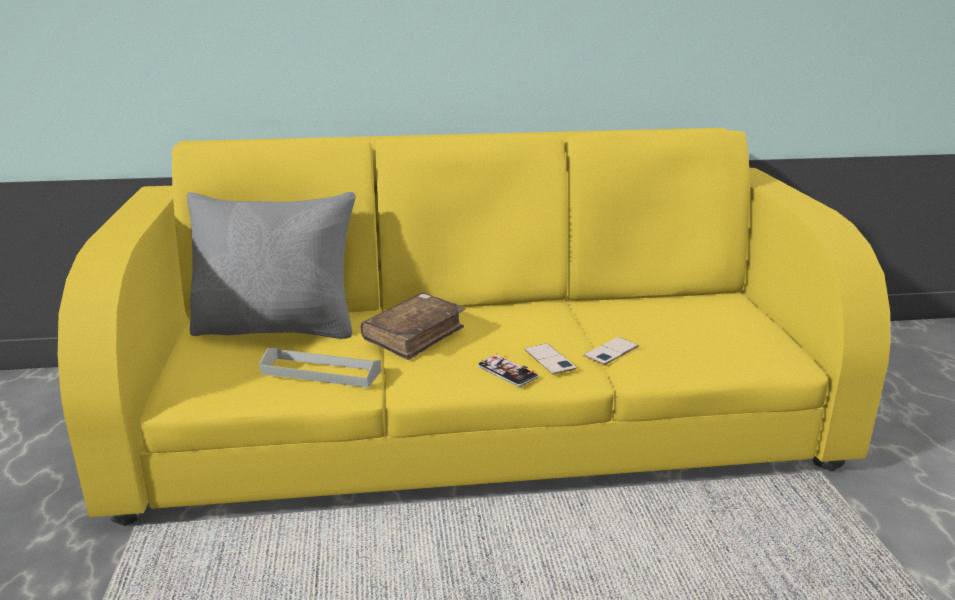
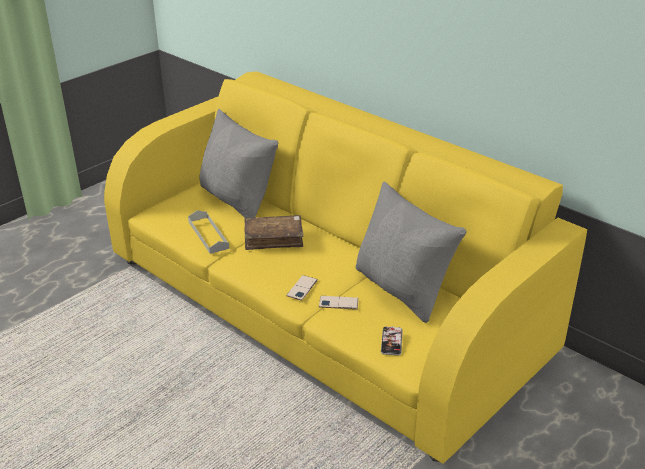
camera: 50 degrees right, 10 degrees up
phone [478,354,538,387] -> phone moved to [381,326,403,356]
none -> grey pillow [356,182,467,323]

